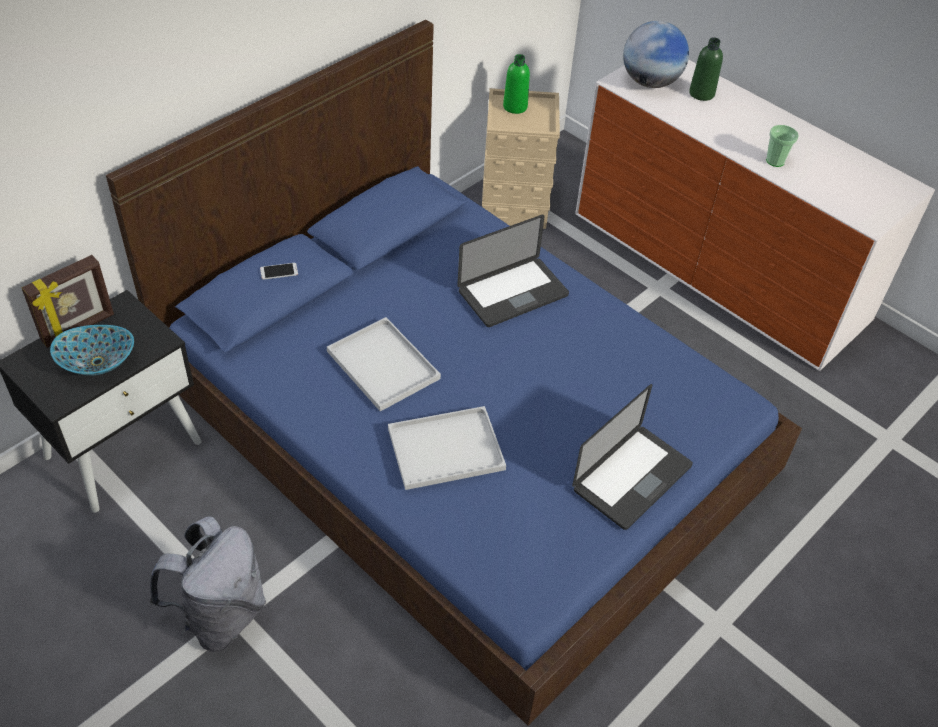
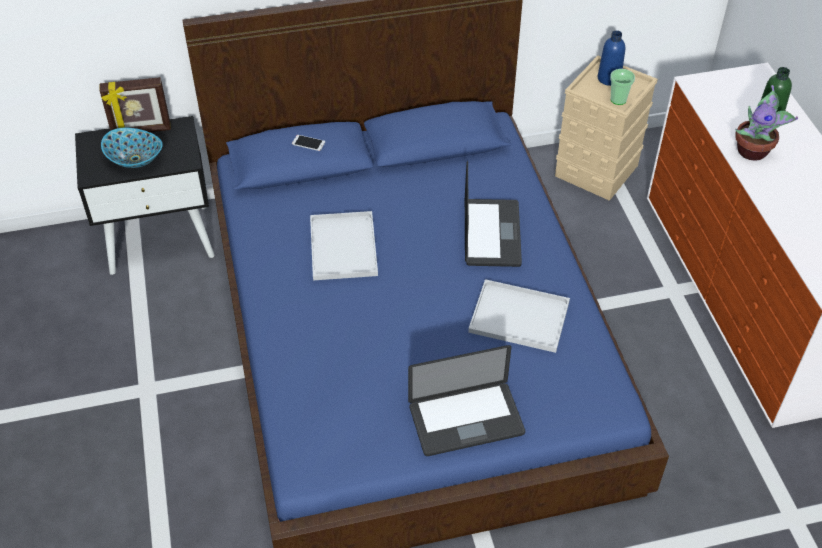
camera: 35 degrees right, 0 degrees up
grey backpack [149,516,266,652] -> none
white tray [388,406,506,490] -> white tray moved to [468,279,570,353]
laptop [457,215,569,327] -> laptop turned 90 degrees counterclockwise [465,161,522,267]
green bottle [503,54,530,114] -> blue bottle [598,30,625,86]
globe [623,21,689,88] -> none
cup [766,125,799,167] -> cup moved to [610,69,635,105]
none -> potted plant [735,85,798,161]

